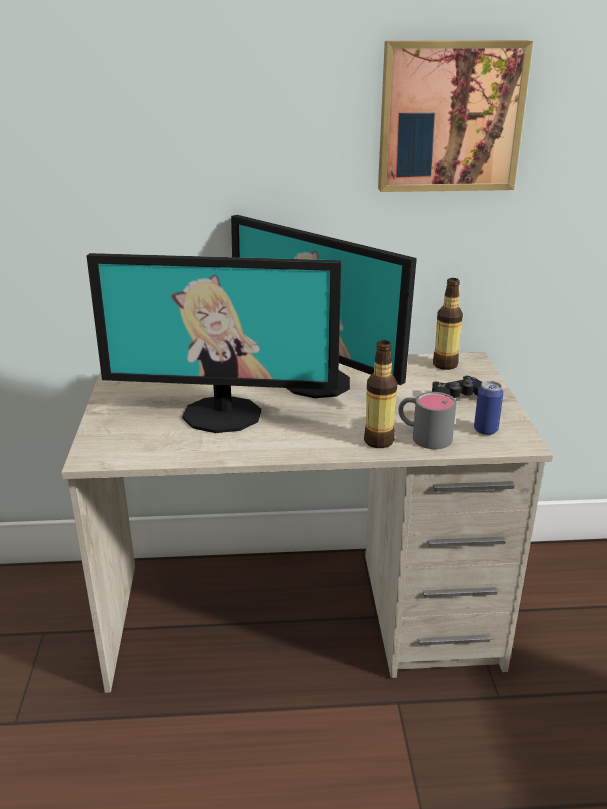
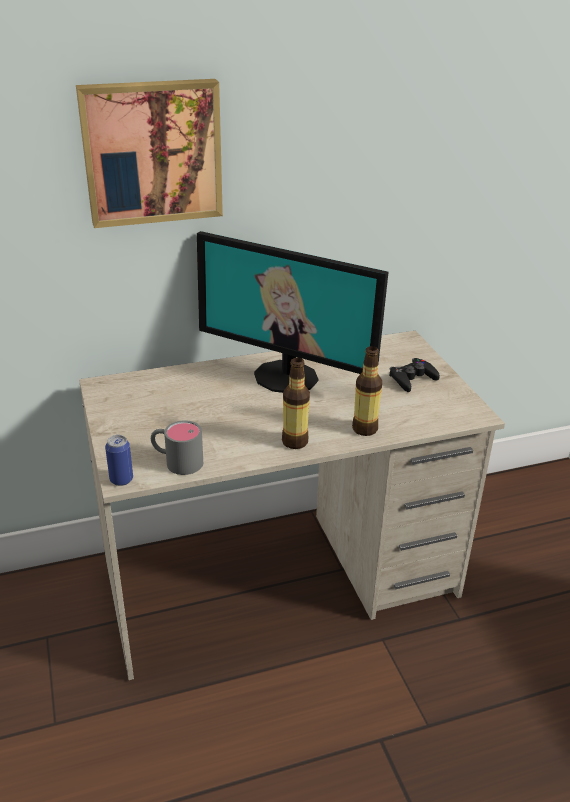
camera: 15 degrees left, 5 degrees up
monitor [87,253,341,433] -> none
picture [378,40,533,192] -> picture moved to [76,79,223,228]
grey mug [398,392,457,449] -> grey mug moved to [151,420,203,475]
bottle [433,278,463,370] -> bottle moved to [282,358,310,449]
can [474,381,504,435] -> can moved to [105,435,133,486]

